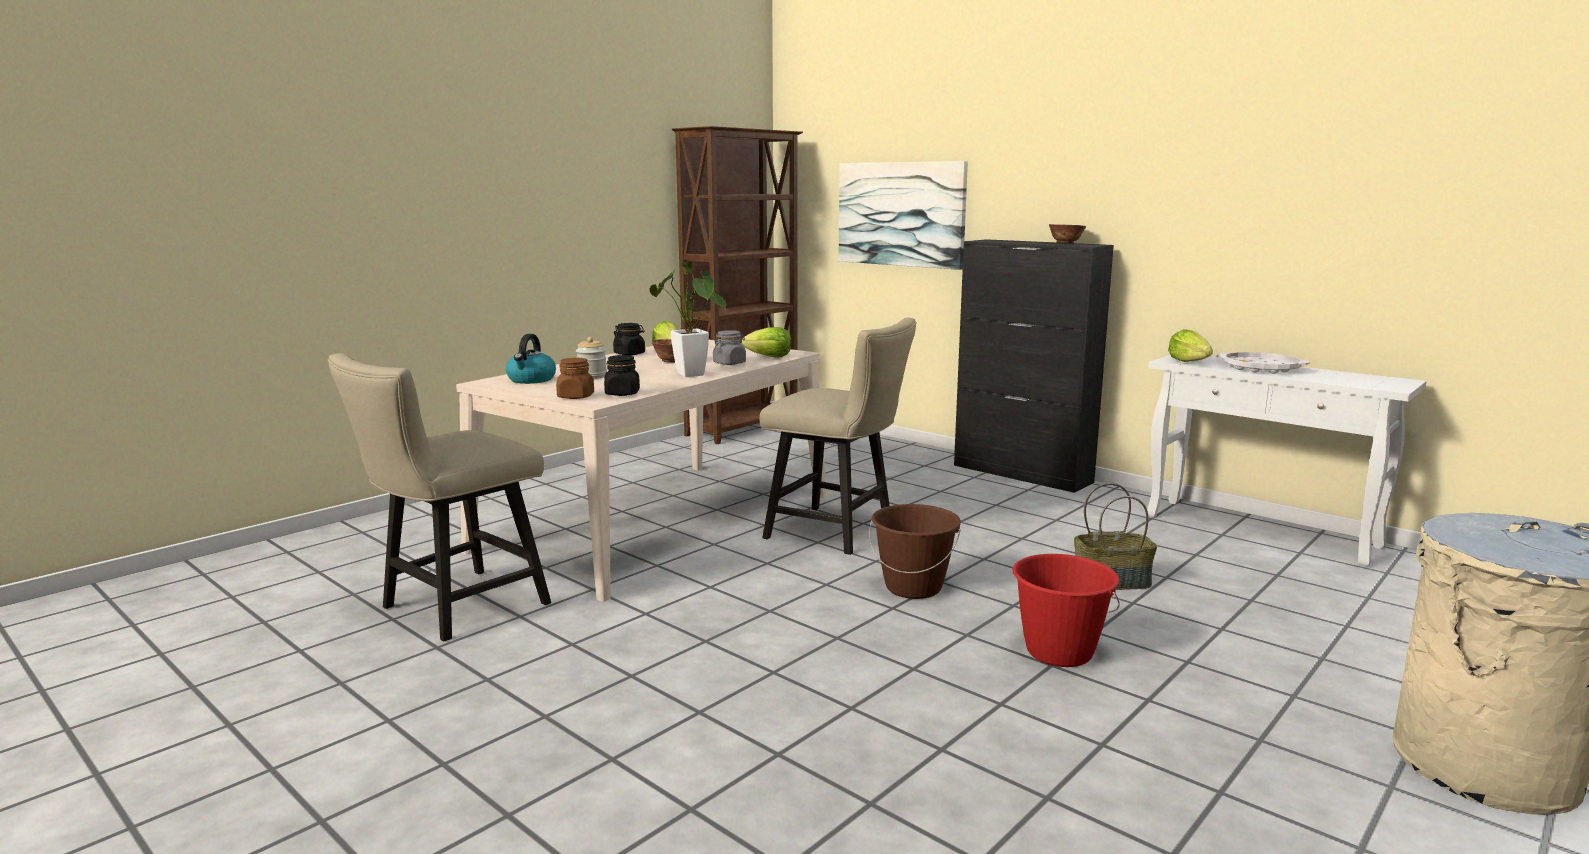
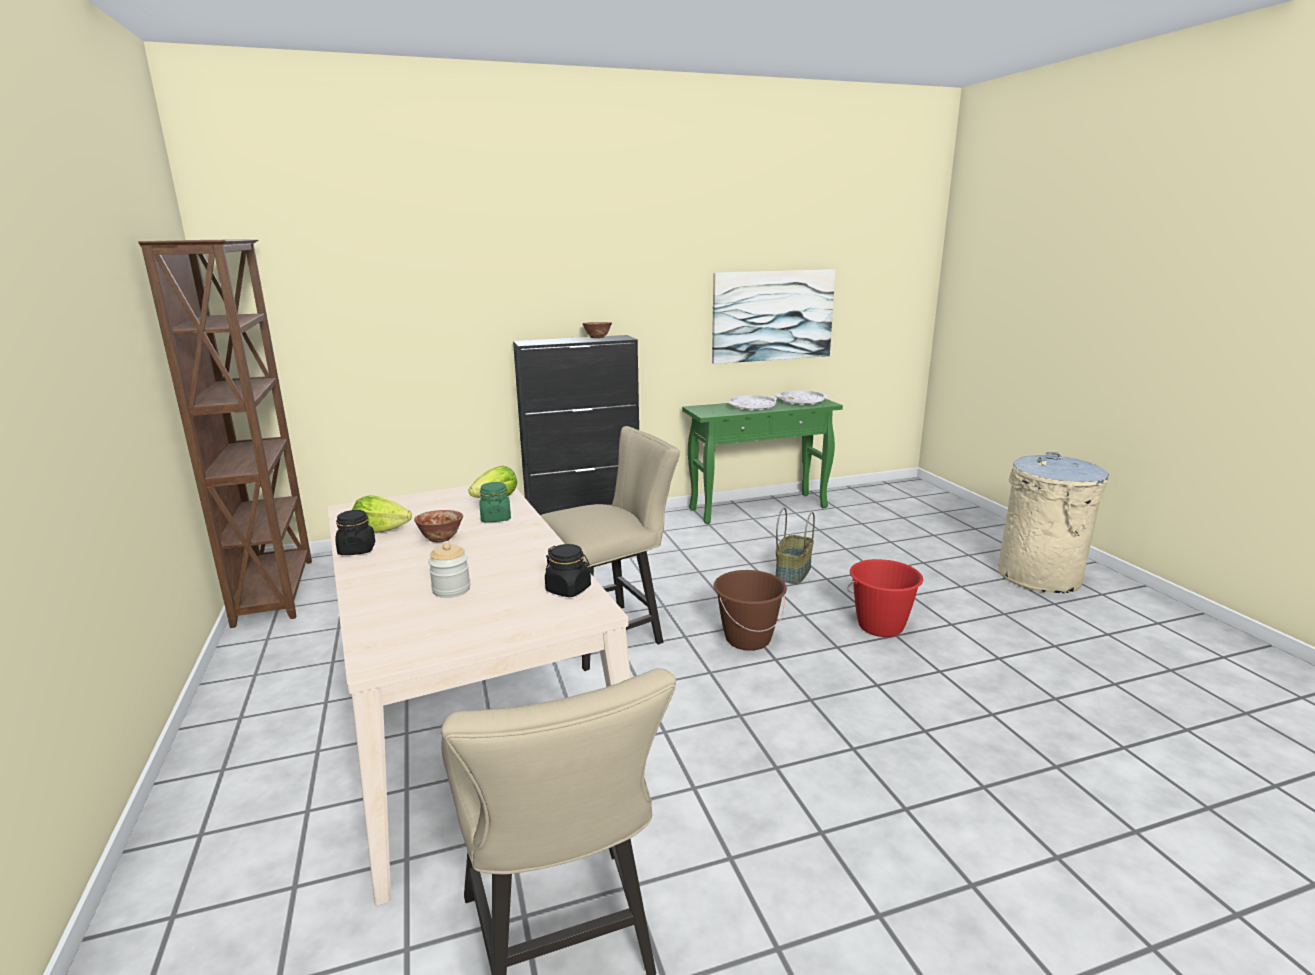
camera: 60 degrees left, 5 degrees up
kettle [506,334,556,384] -> none
brown jar [556,358,594,399] -> none
potted plant [649,261,726,377] -> none
grey jar [713,330,746,365] -> green jar [479,482,511,522]
picture [839,161,968,270] -> picture moved to [712,269,836,364]
white console table [1147,355,1427,567] -> green console table [682,398,843,524]
lettuce [1168,329,1213,362] -> none
none -> white tray [775,390,829,405]

